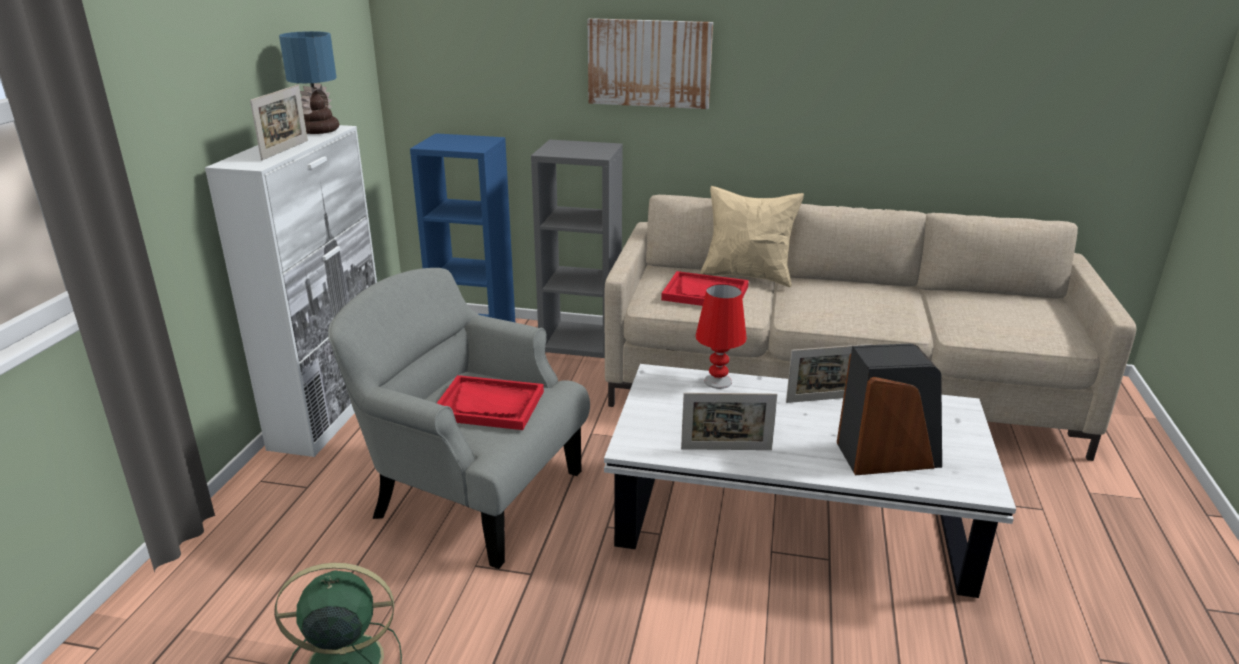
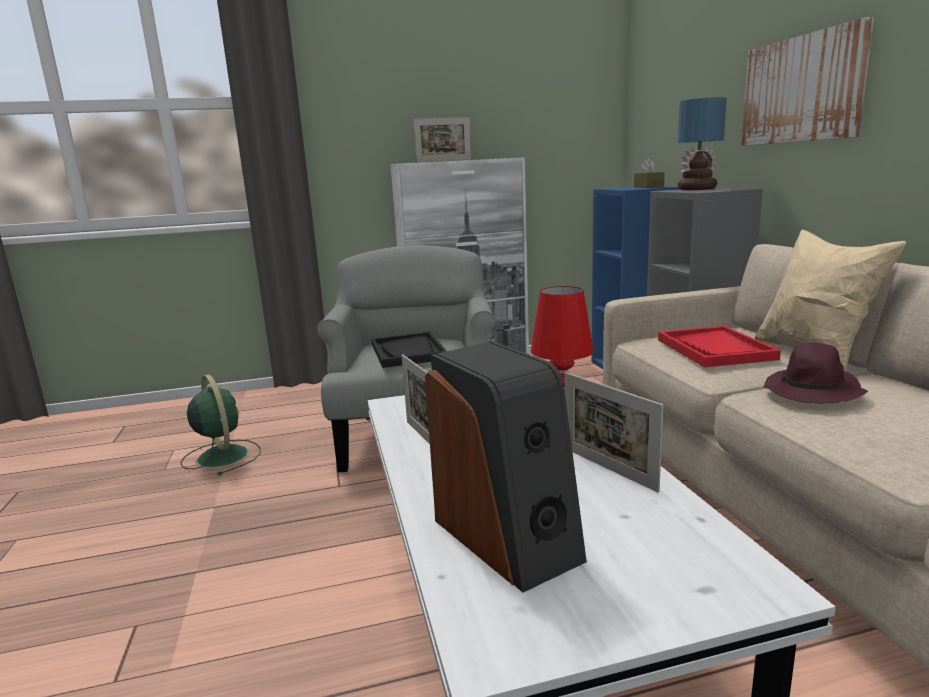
camera: 65 degrees right, 10 degrees down
table lamp [279,31,339,134] -> table lamp moved to [678,97,727,190]
red tray [437,375,544,430] -> black tray [372,332,447,368]
none -> brown tissue box [634,158,665,188]
none -> purple hat [763,343,868,404]

